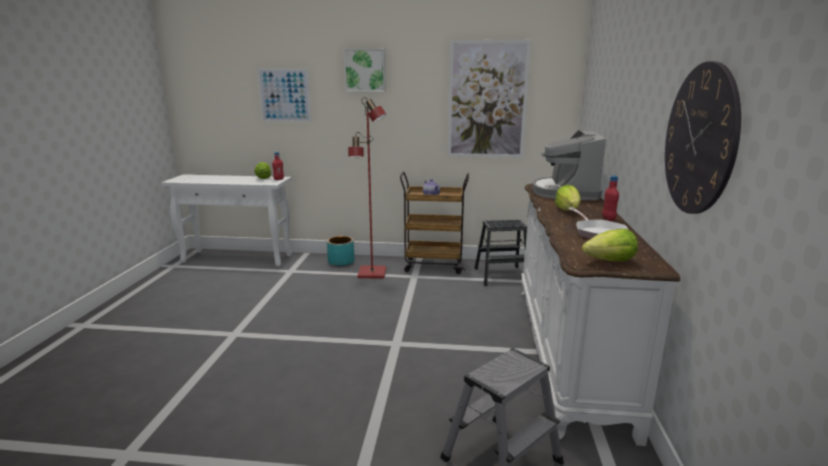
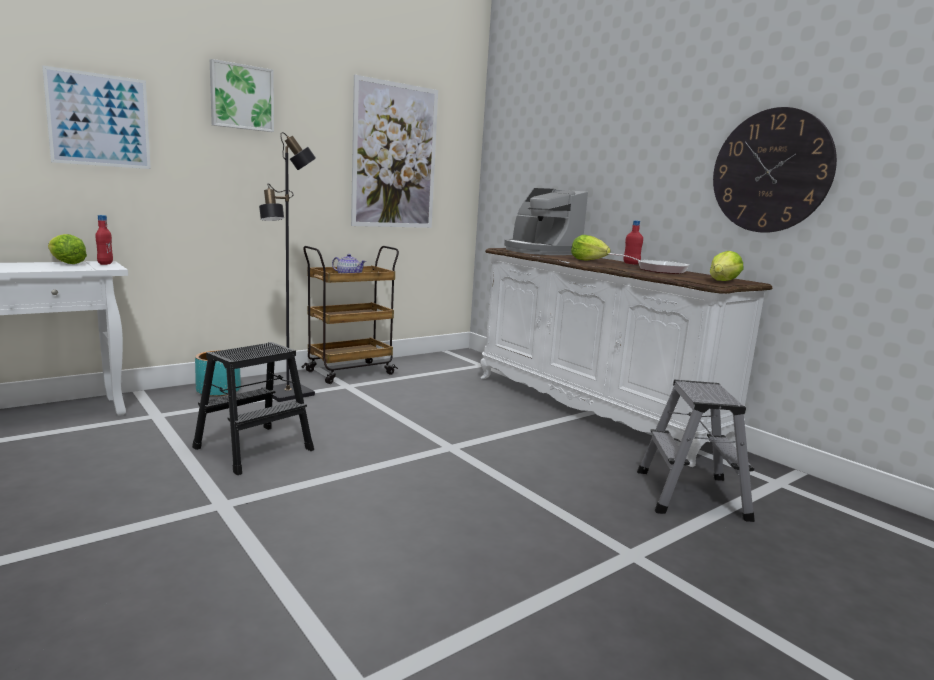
camera: 45 degrees left, 5 degrees down
red floor lamp [348,97,386,278] -> black floor lamp [259,132,316,402]
black step ladder [474,219,527,286] -> black step ladder moved to [192,342,314,475]

